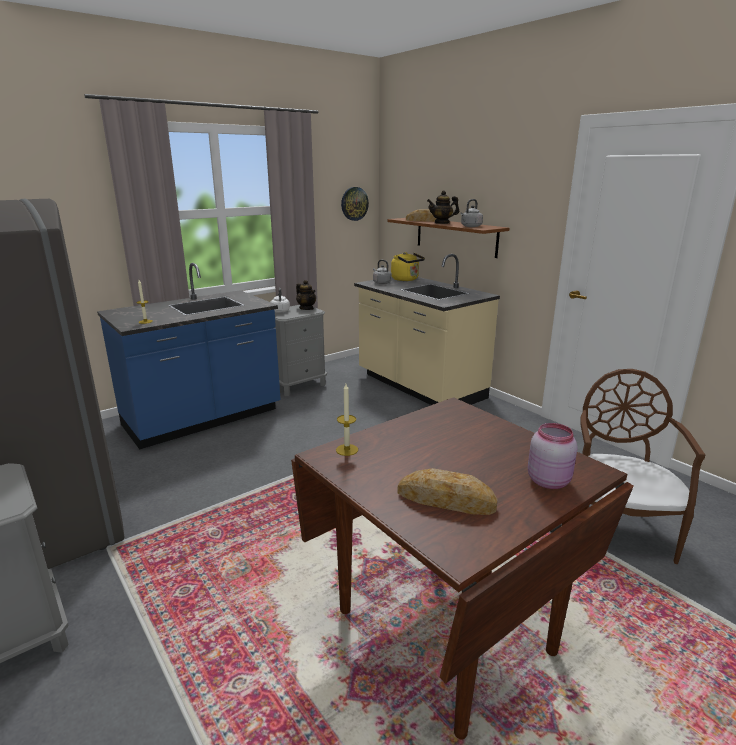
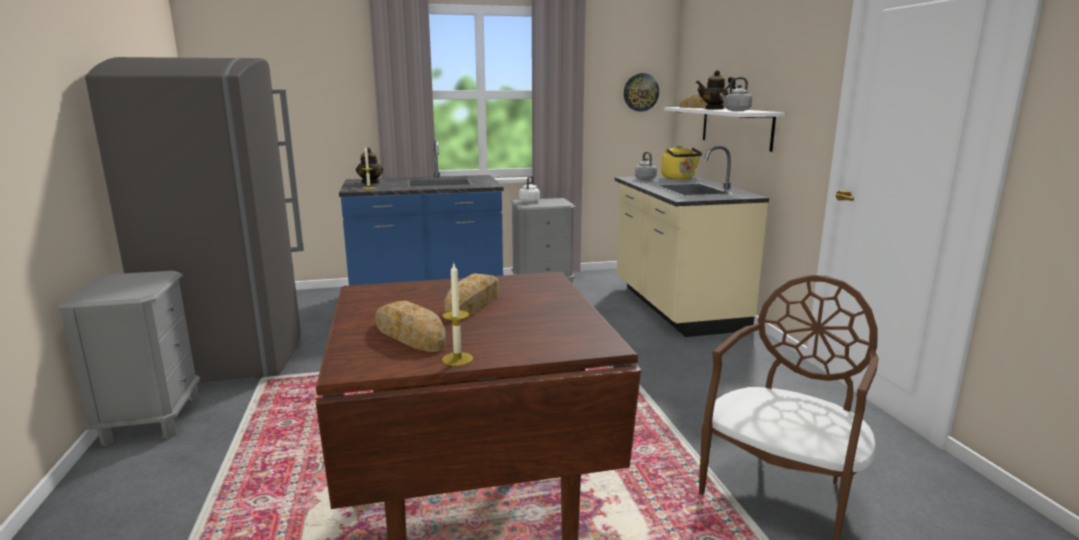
camera: 25 degrees right, 5 degrees down
teapot [296,280,316,310] -> teapot moved to [356,147,383,184]
candle [336,384,358,456] -> candle moved to [442,264,473,366]
brown shelf [388,218,510,258] -> white shelf [664,107,785,152]
pink jar [528,423,578,489] -> none
none -> bread [445,273,499,316]

